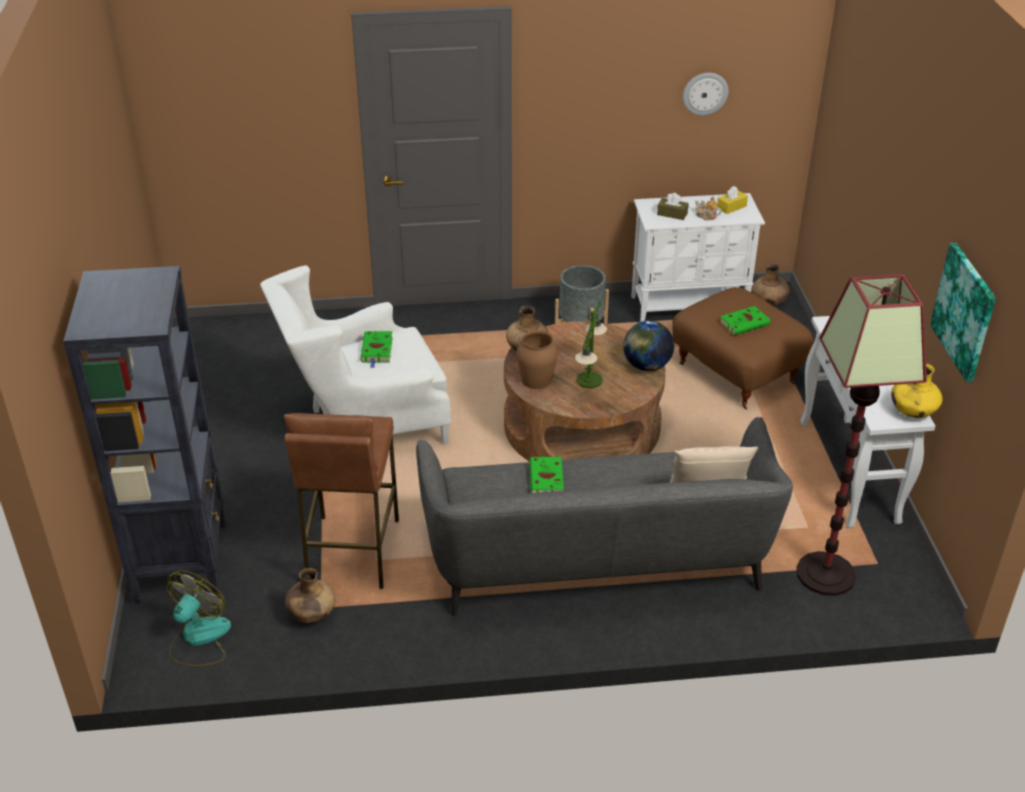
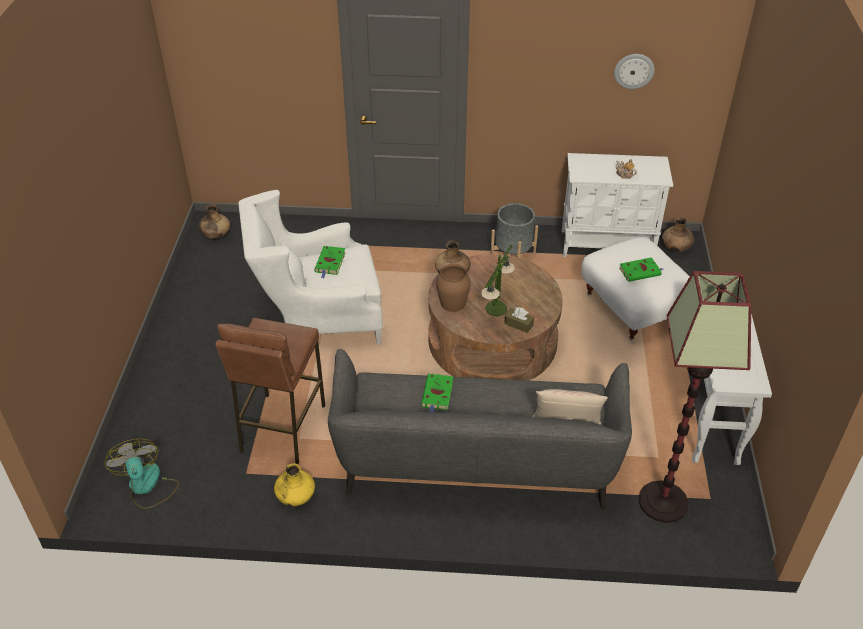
camera: 10 degrees right, 5 degrees up
black bookcase [63,266,226,604] -> none
fan [166,570,231,666] -> fan turned 60 degrees counterclockwise [104,439,179,509]
brown vase [285,568,336,623] -> brown vase moved to [198,204,230,239]
globe [623,321,674,371] -> none
brown tissue box [657,193,689,220] -> brown tissue box moved to [504,307,534,333]
brown ottoman [672,287,814,410] -> white ottoman [581,237,690,343]
yellow tissue box [717,186,748,214] -> none
yellow vase [891,364,943,418] -> yellow vase moved to [274,463,315,506]
picture [930,243,996,382] -> none

